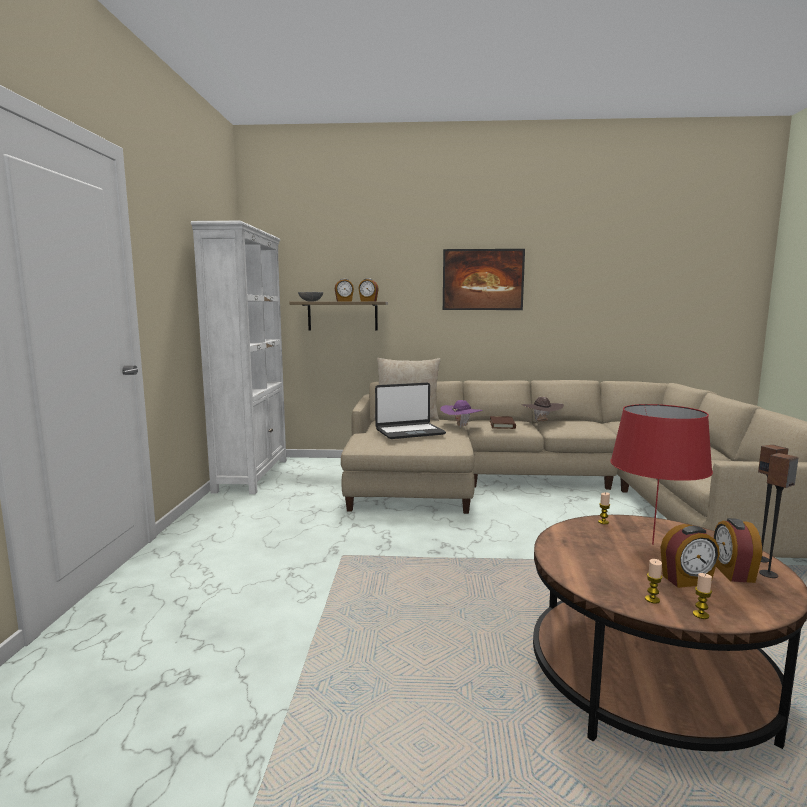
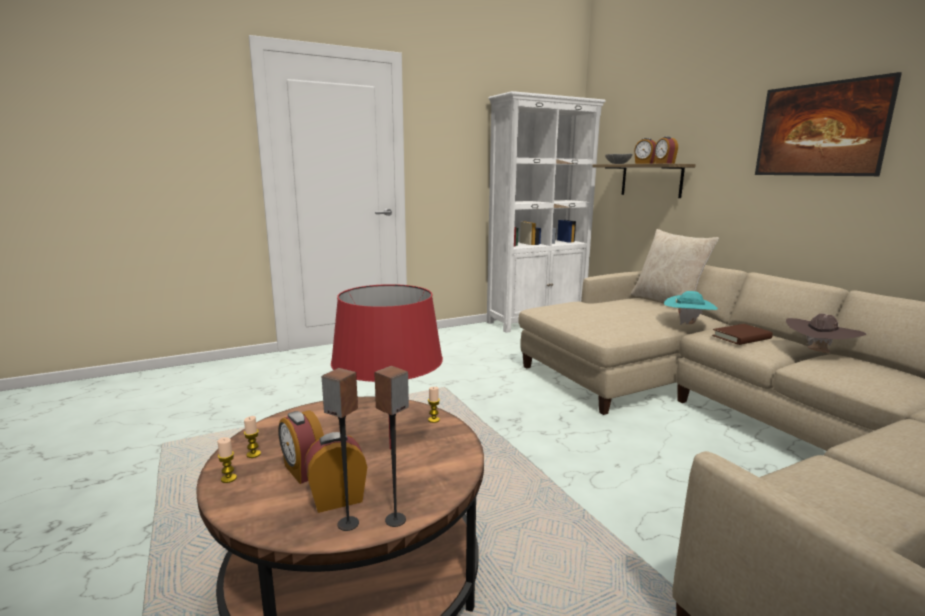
camera: 60 degrees right, 5 degrees up
laptop [375,383,446,439] -> none
purple hat [440,400,482,428] -> turquoise hat [664,291,718,325]

